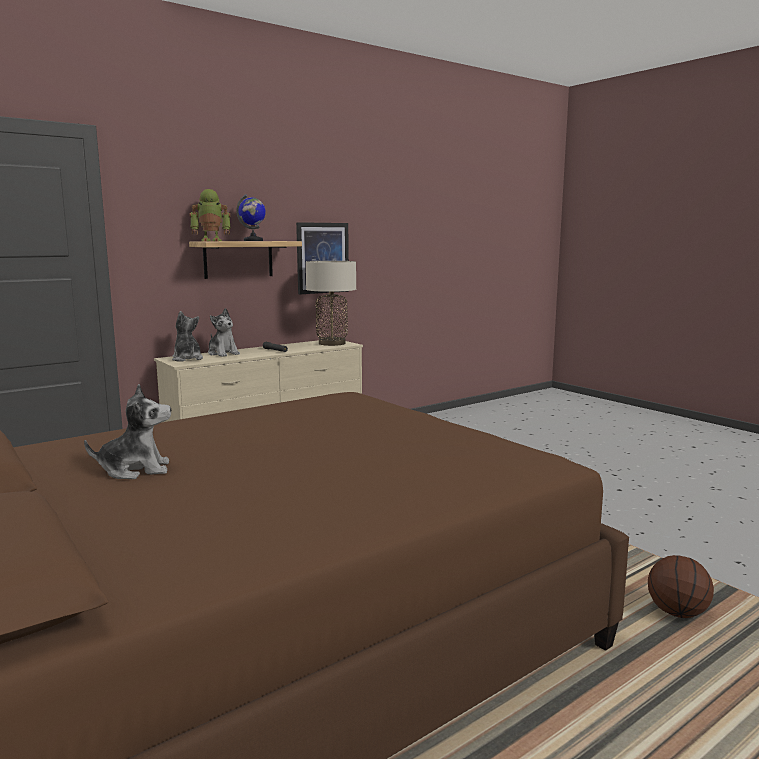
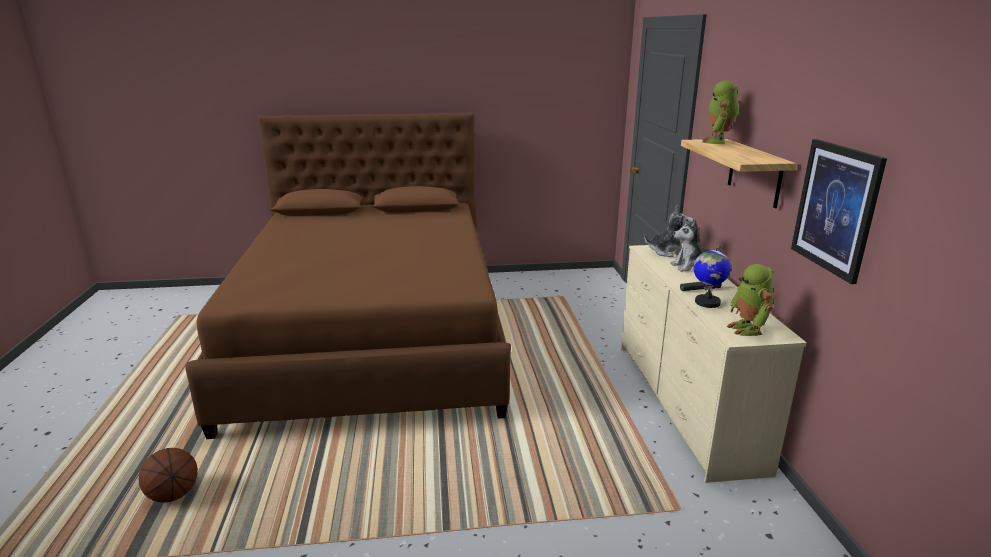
camera: 120 degrees right, 10 degrees up
plush toy [84,384,171,479] -> none
globe [236,194,266,241] -> globe moved to [694,245,731,308]
table lamp [306,261,356,346] -> toy robot [727,264,773,336]

